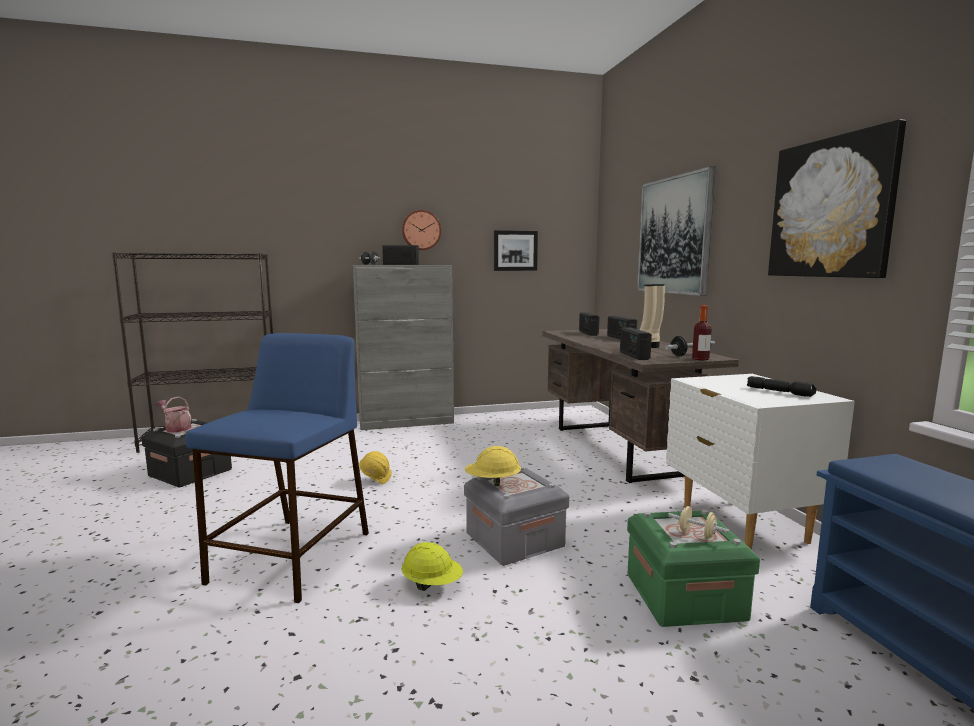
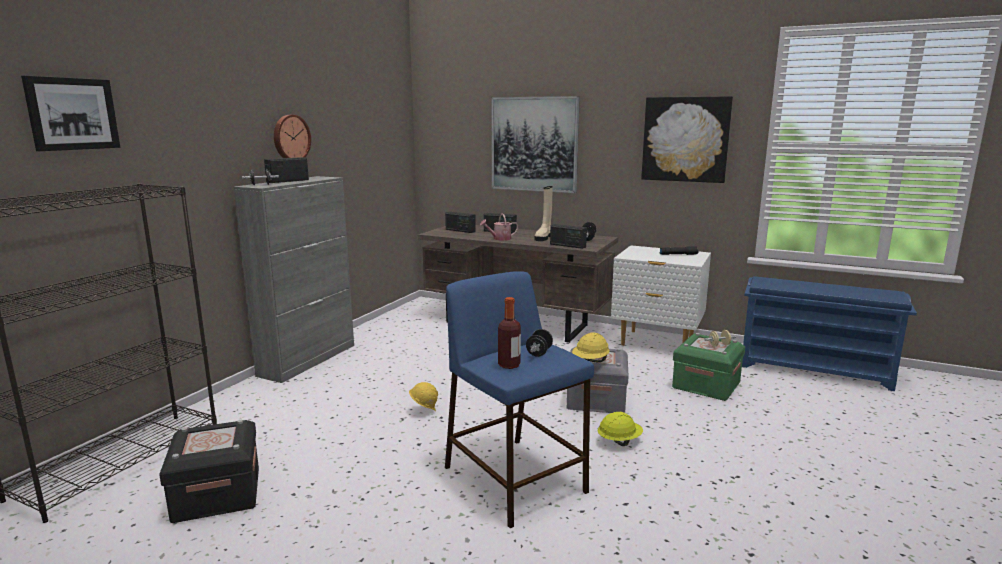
camera: 50 degrees left, 5 degrees up
watering can [156,396,191,432] -> watering can moved to [480,214,518,241]
picture [494,230,538,271] -> picture moved to [21,75,120,151]
bottle [692,305,712,361] -> bottle moved to [498,297,521,369]
none -> black dumbbell [526,329,553,357]

